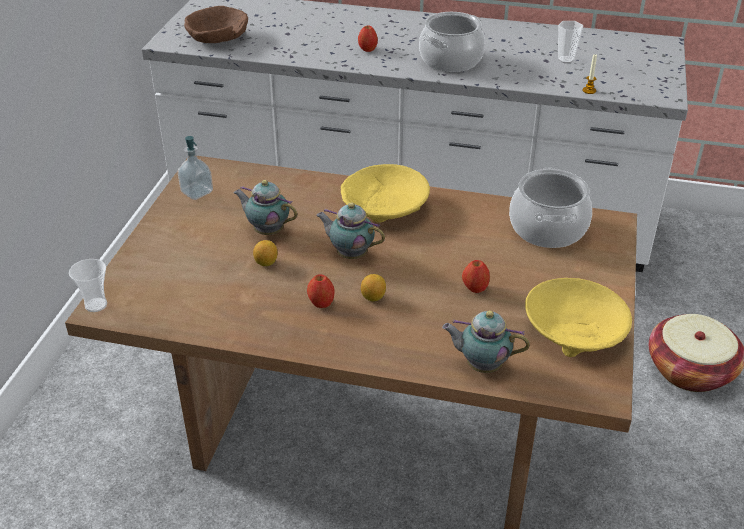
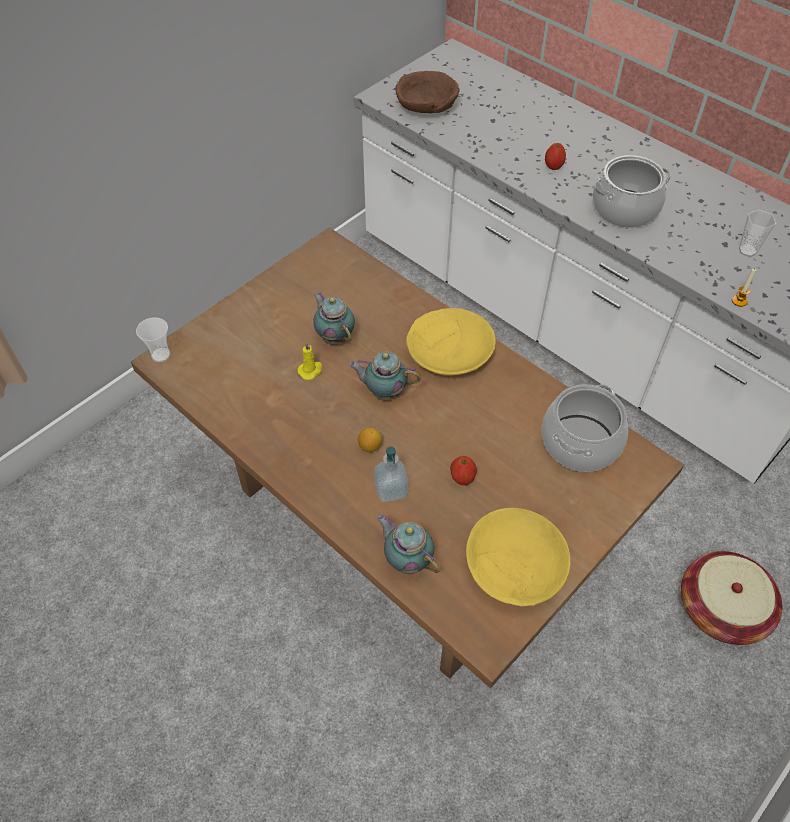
camera: 30 degrees right, 15 degrees up
soap dispenser [178,136,213,200] -> soap dispenser moved to [374,447,408,503]
lemon [253,240,277,266] -> yellow candle [298,342,322,380]
apple [307,274,335,308] -> none
teapot [316,203,385,259] -> teapot turned 45 degrees counterclockwise [349,351,421,400]

